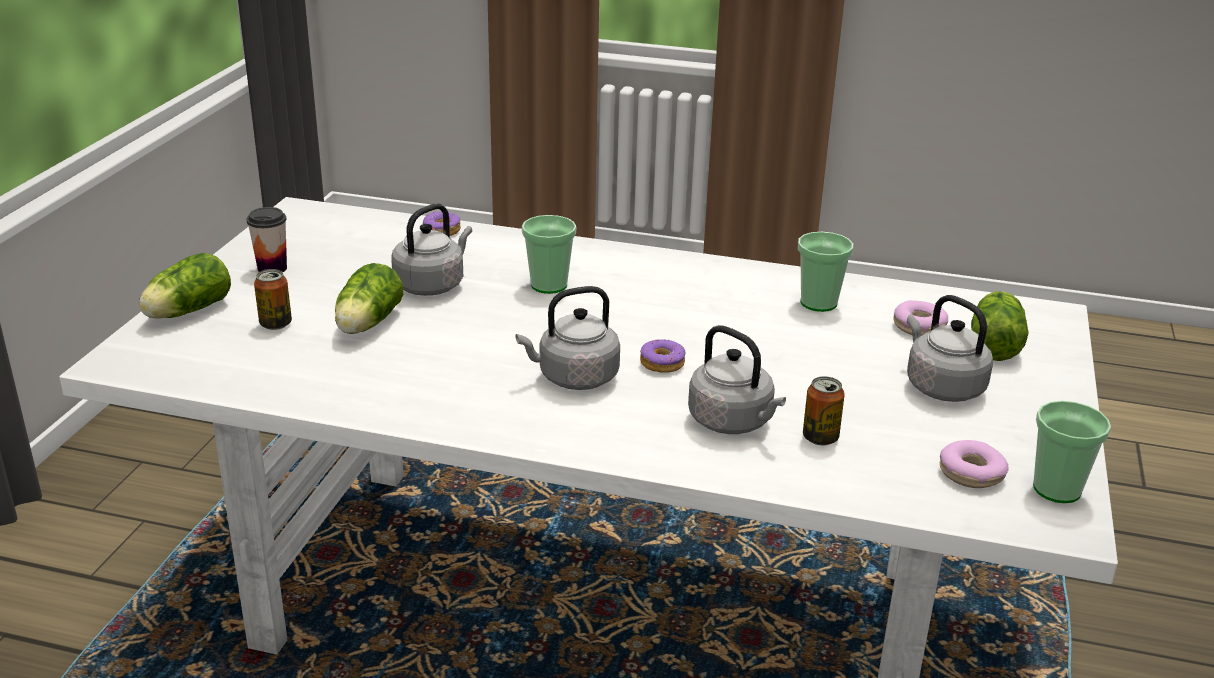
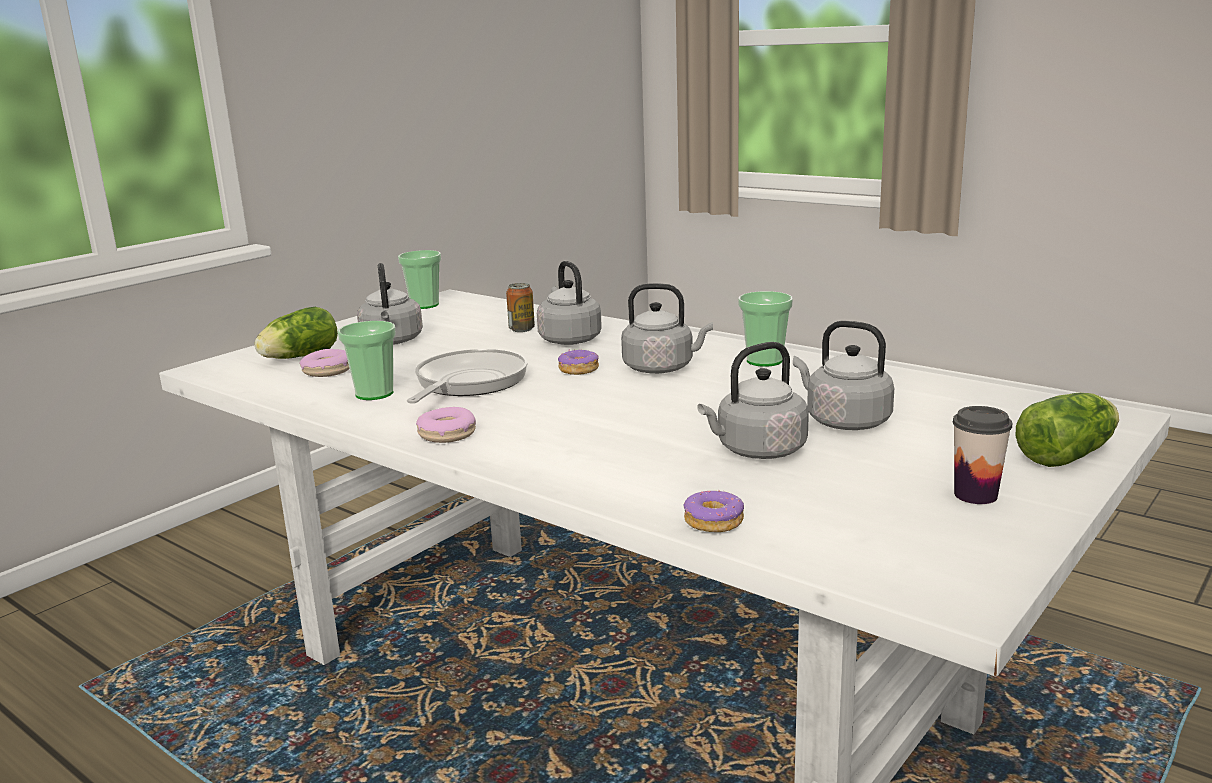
camera: 155 degrees left, 10 degrees down
can [254,269,292,330] -> none
lettuce [335,263,403,334] -> grey kettle [793,321,894,430]
cup [522,215,577,294] -> cup moved to [738,291,793,367]
donut [940,440,1008,488] -> donut moved to [416,407,476,443]
none -> frying pan [407,349,528,403]

